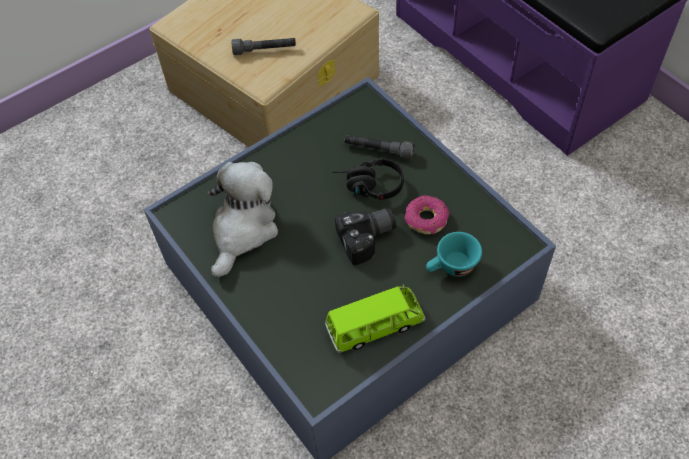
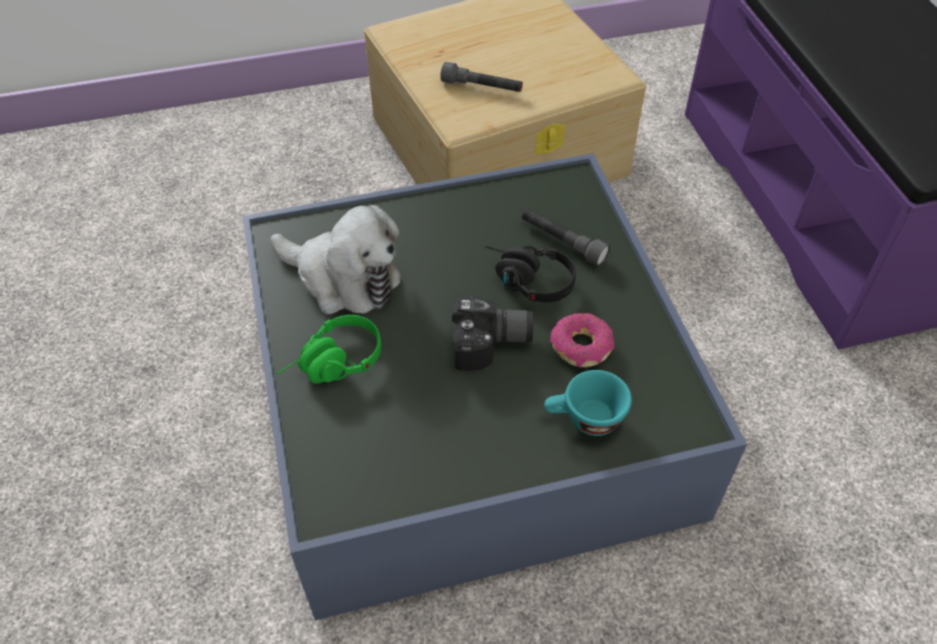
camera: 20 degrees right, 5 degrees down
plush toy [208,162,278,277] -> plush toy turned 75 degrees clockwise [270,205,402,314]
green toy car [325,284,425,353] -> none
none -> green headphones [276,315,381,384]

